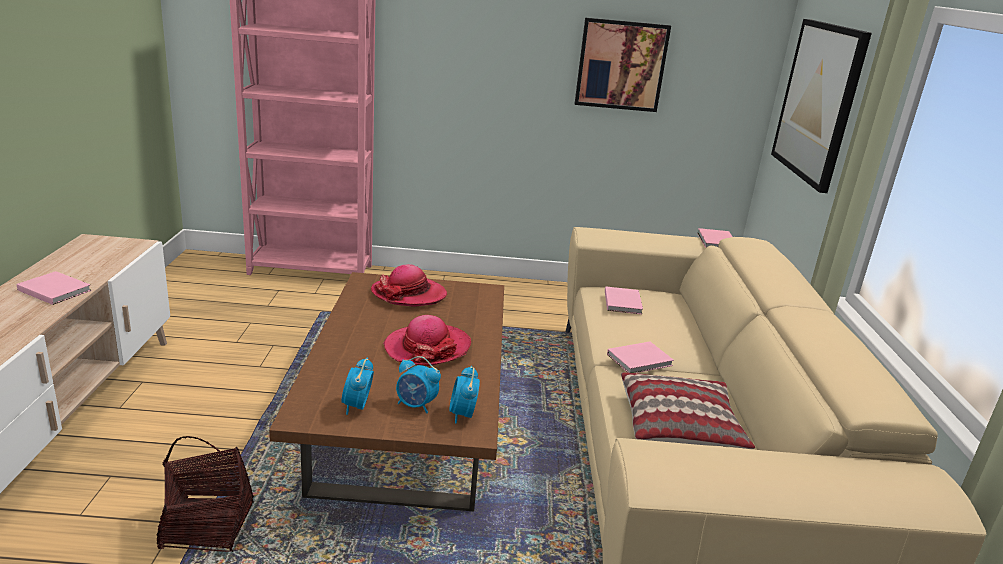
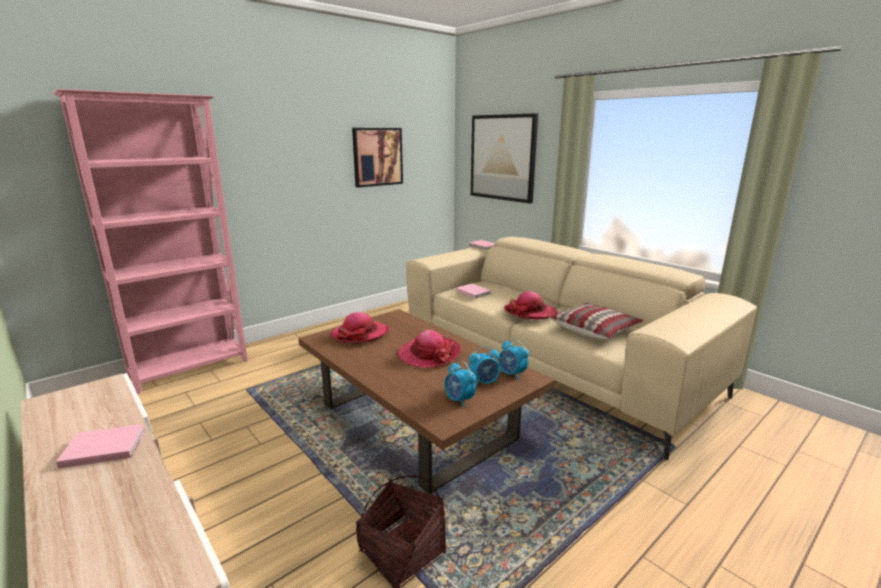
camera: 40 degrees left, 5 degrees down
pink book [607,342,674,373] -> hat [504,291,558,320]

